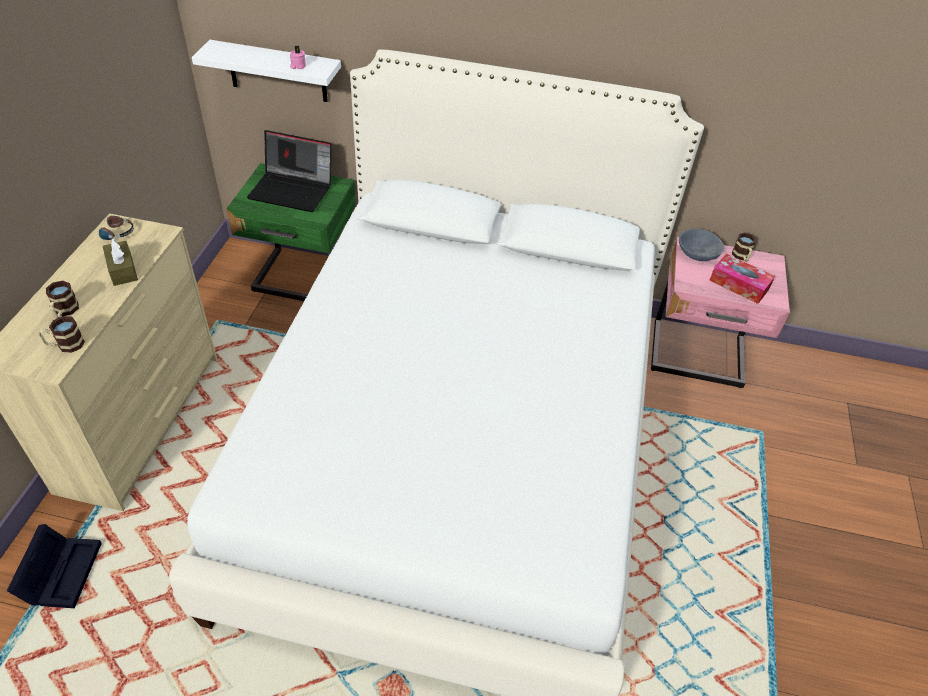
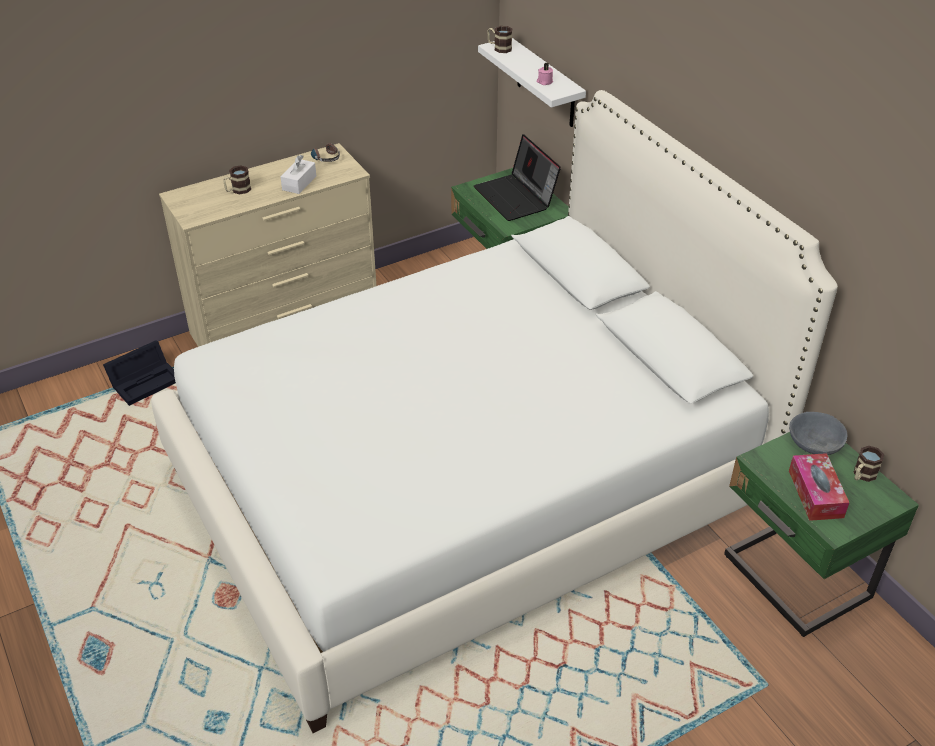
camera: 50 degrees right, 5 degrees down
mug [39,316,85,353] -> mug moved to [487,26,513,53]
brown tissue box [103,239,138,286] -> white tissue box [280,155,316,194]
pink nightstand [651,237,790,388] -> green nightstand [724,432,919,637]

